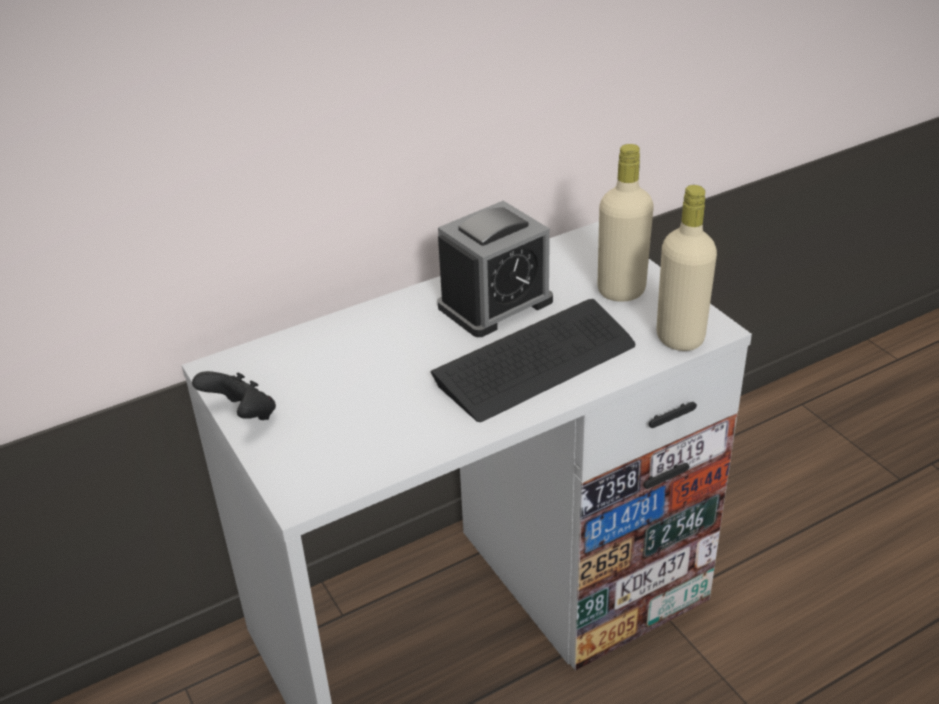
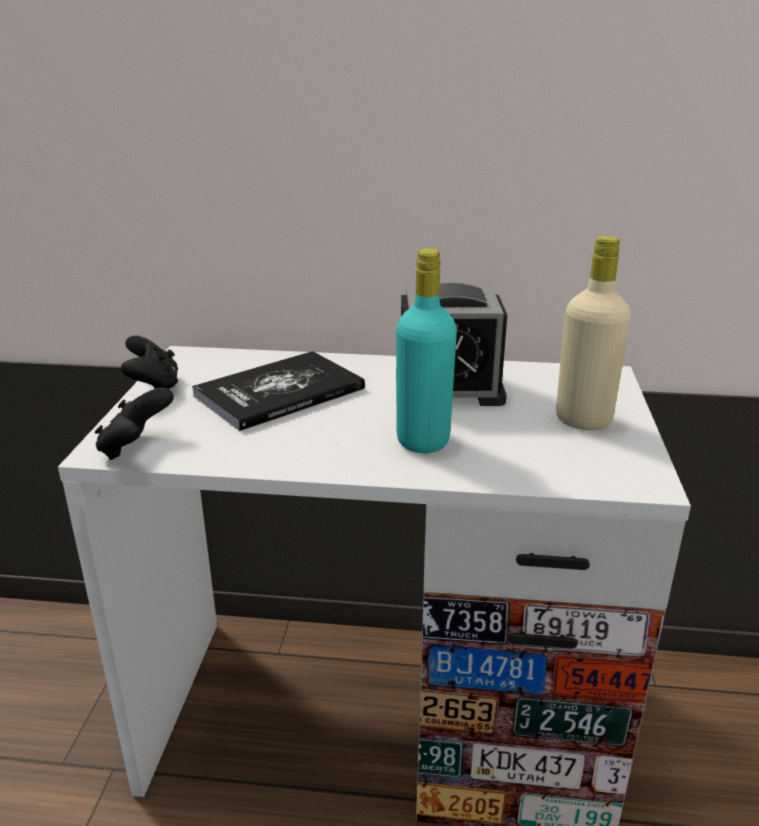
camera: 35 degrees right, 10 degrees down
keyboard [430,299,635,422] -> turquoise bottle [396,248,457,453]
beige bottle [657,185,717,351] -> none
none -> black game controller [95,387,174,460]
none -> book [192,351,365,431]

